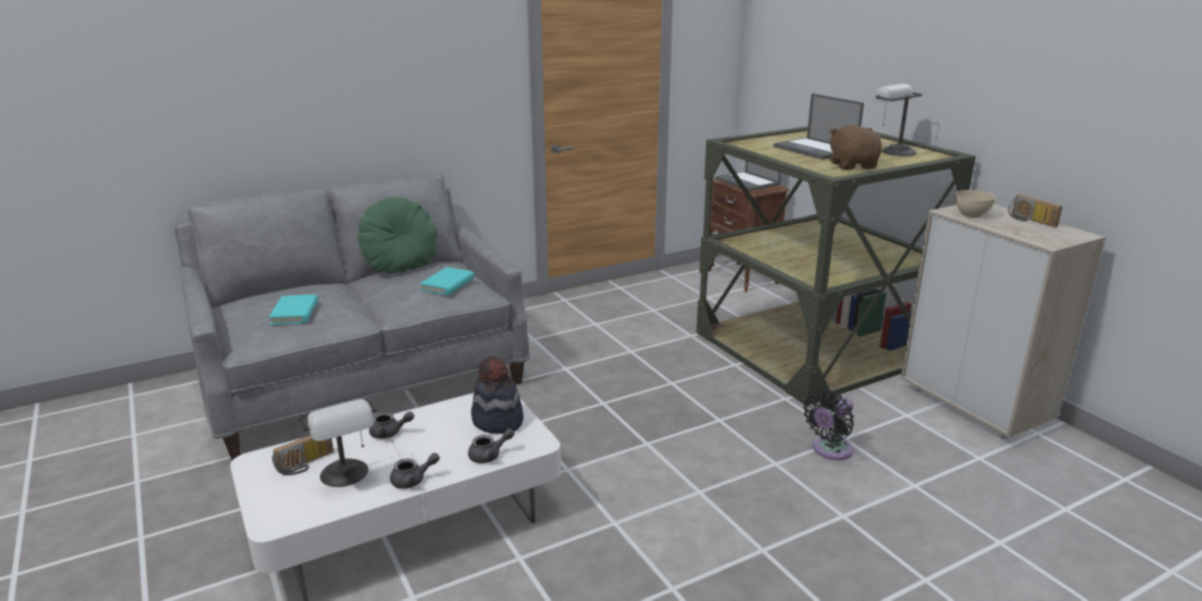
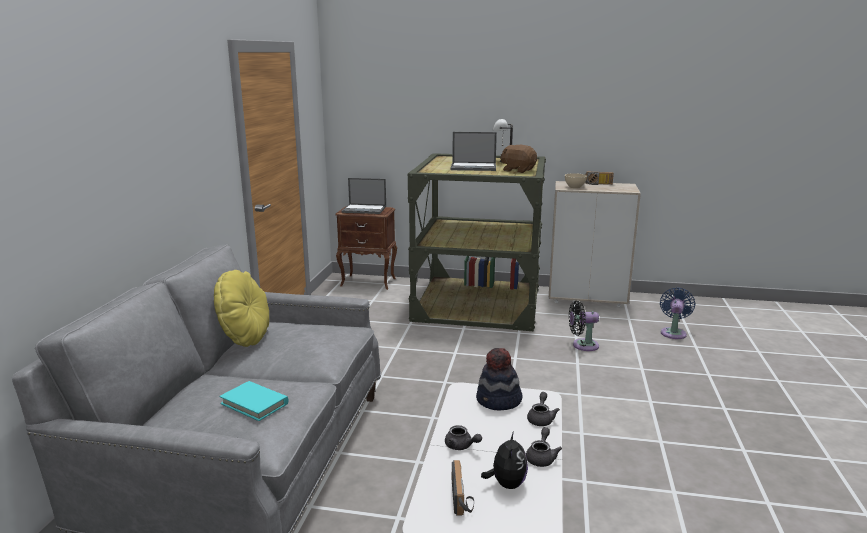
camera: 50 degrees left, 5 degrees down
table lamp [299,399,377,487] -> plush toy [481,431,528,489]
green pillow [357,197,437,274] -> yellow pillow [214,270,269,347]
grey teapot [369,412,414,439] -> grey teapot turned 90 degrees clockwise [445,425,482,450]
turquoise book [420,267,474,296] -> none
black fan [804,389,854,460] -> black fan turned 90 degrees clockwise [569,301,599,351]
none -> blue fan [660,287,696,339]

